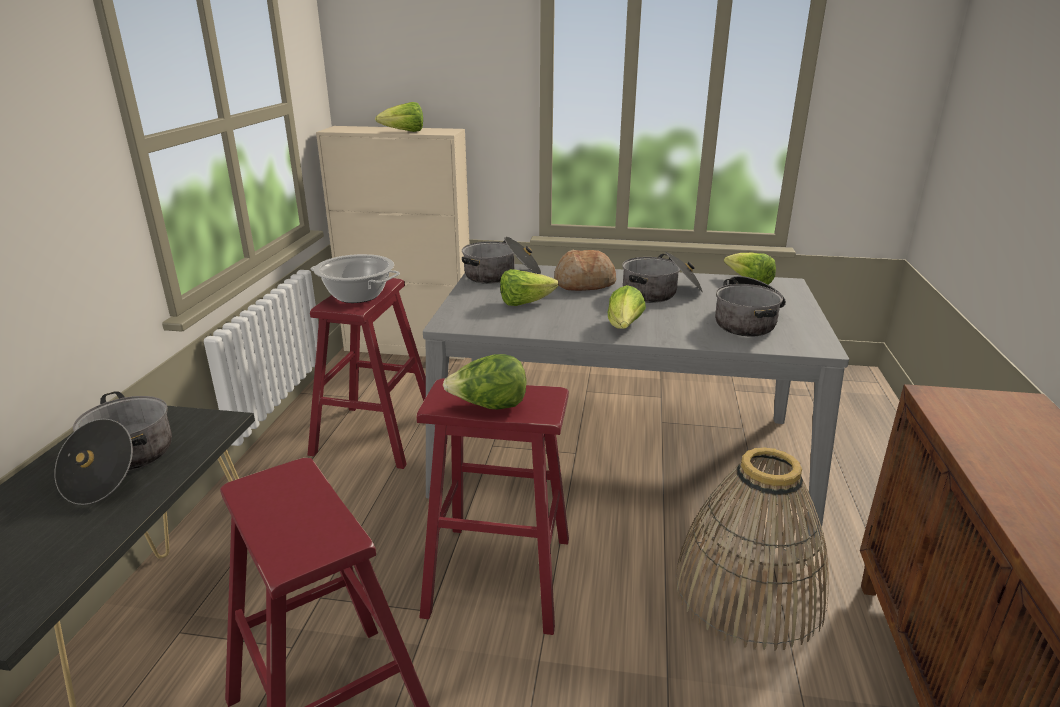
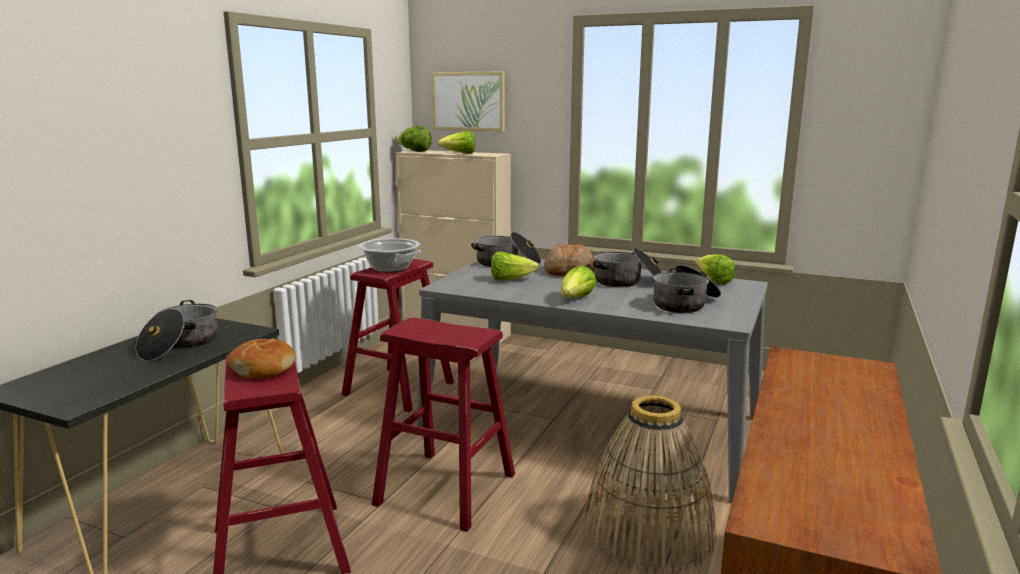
camera: 15 degrees right, 10 degrees down
lettuce [443,354,527,409] -> lettuce moved to [395,126,432,152]
none -> bread [228,339,295,379]
none -> picture [431,72,505,131]

